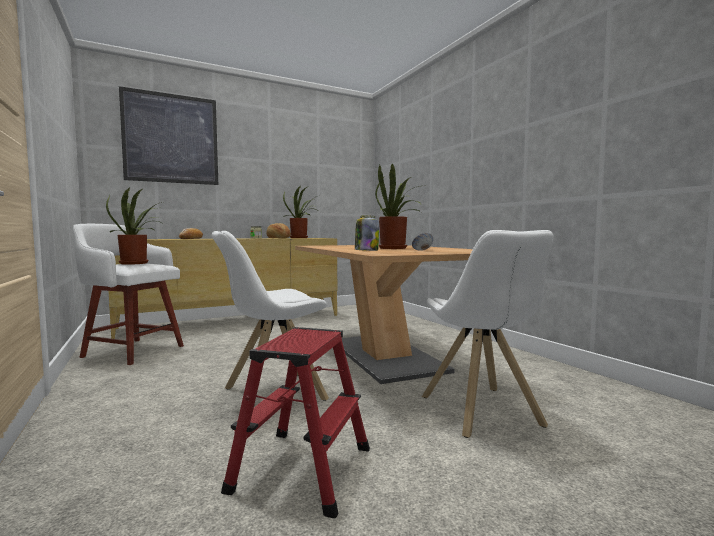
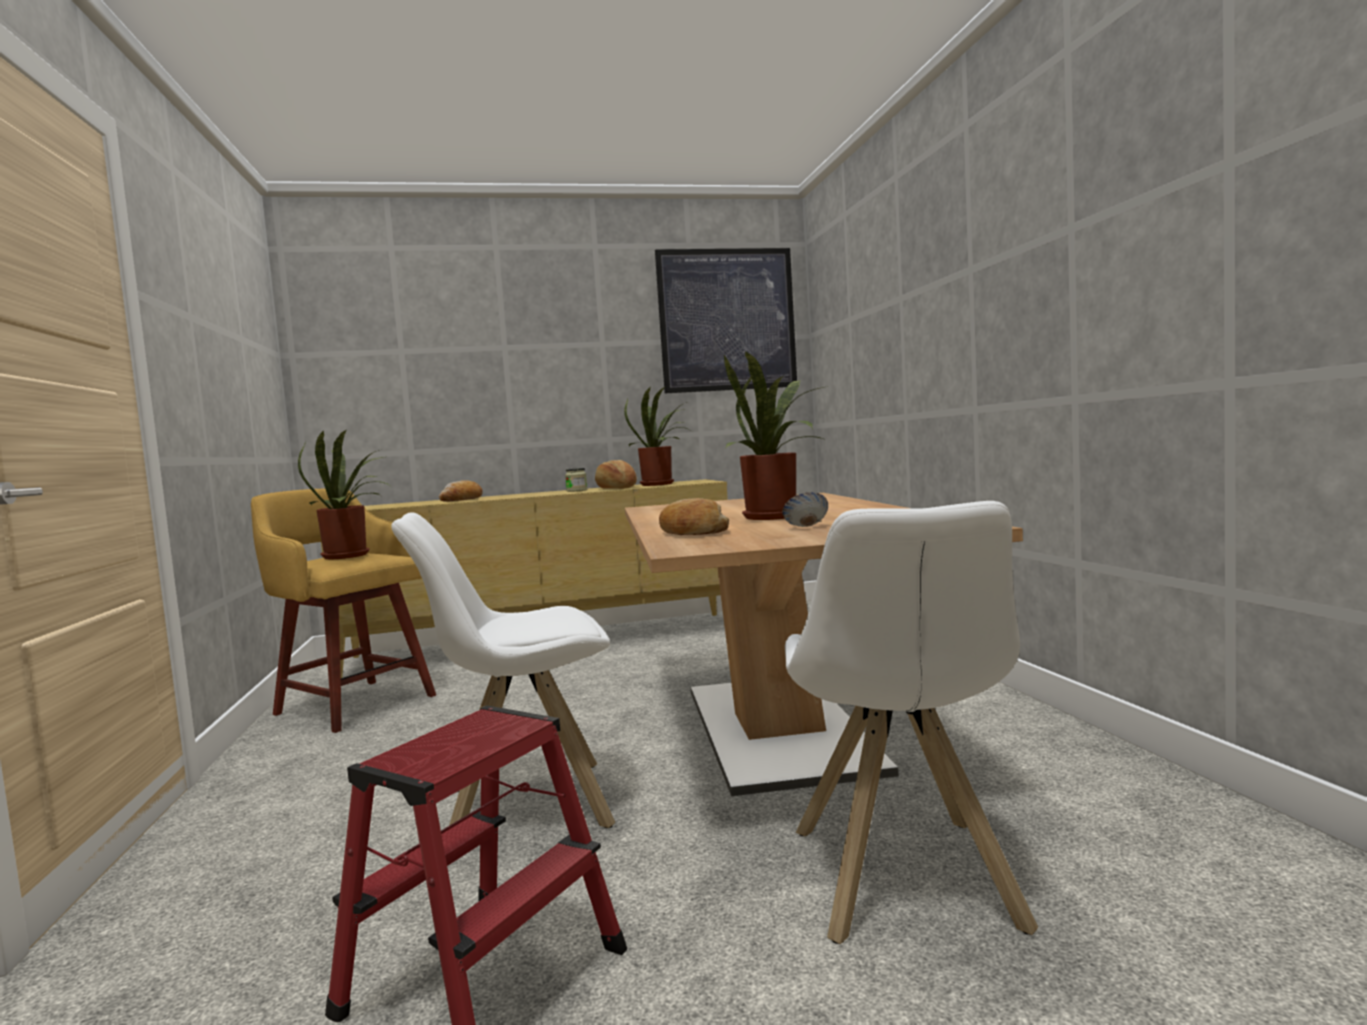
camera: 15 degrees right, 0 degrees up
white stool [73,224,184,365] -> yellow stool [251,488,436,733]
picture [119,86,218,185] -> picture moved to [655,248,797,393]
jar [355,215,379,251] -> bread [659,498,729,535]

